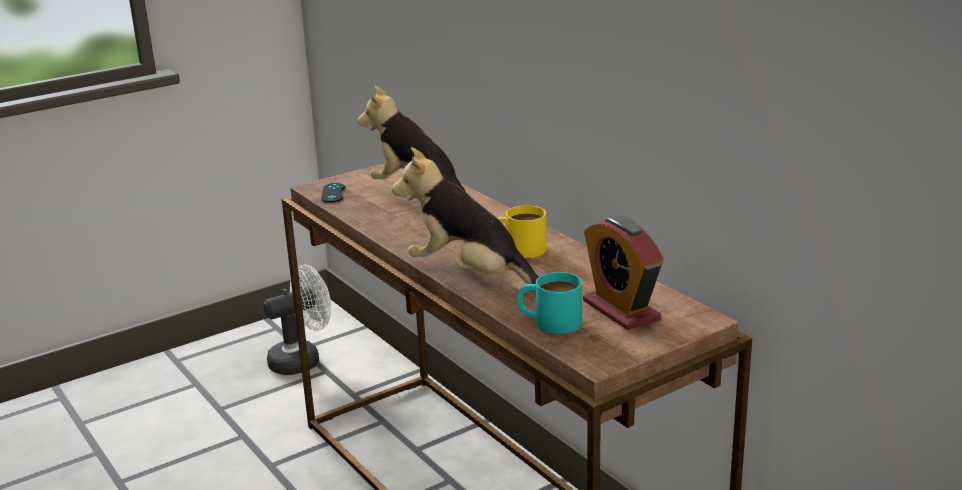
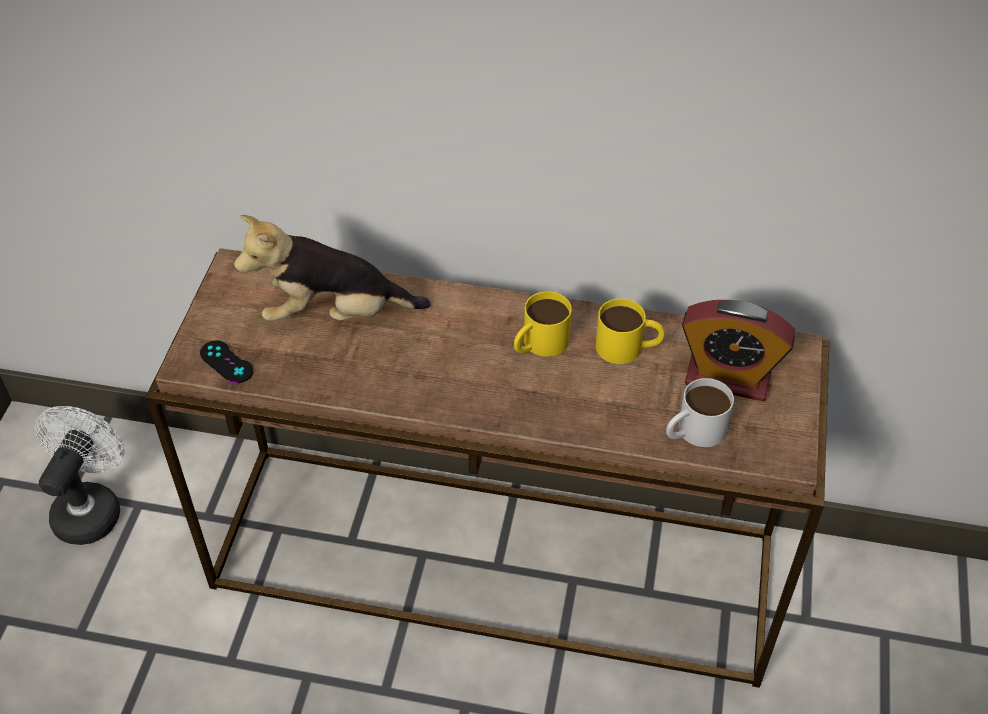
camera: 45 degrees left, 25 degrees up
plush toy [392,147,540,284] -> none
turquoise mug [517,272,582,334] -> white mug [666,378,734,447]
none -> yellow mug [596,298,664,364]

